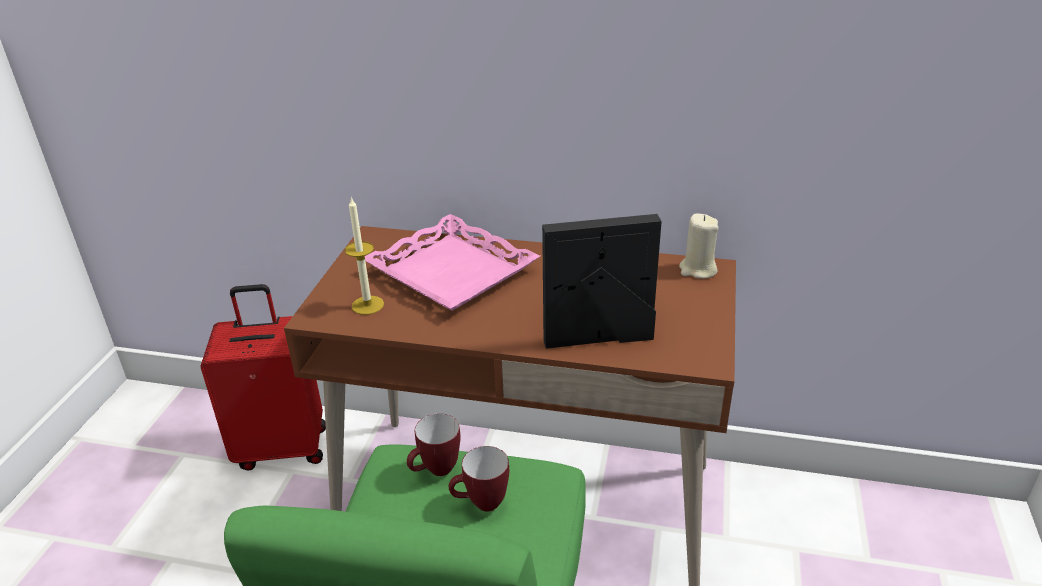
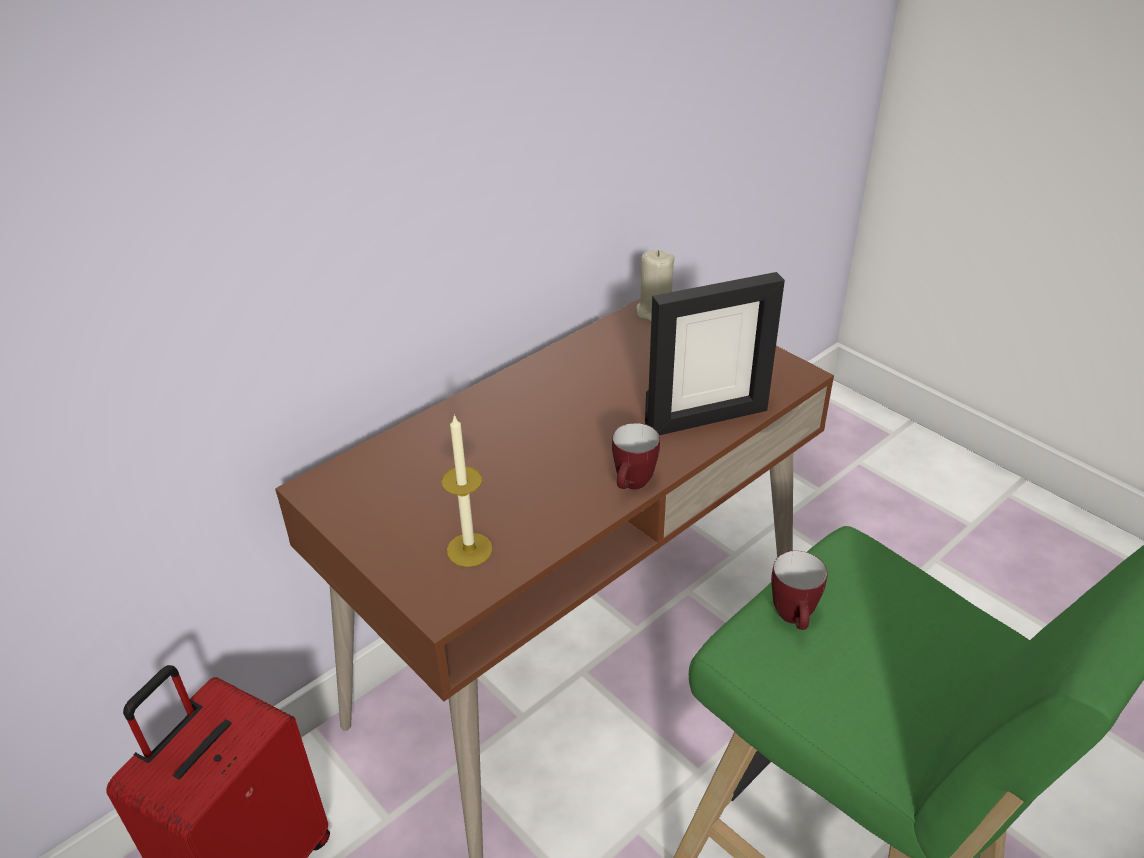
camera: 55 degrees left, 5 degrees up
pink tray [365,214,540,311] -> none
mug [449,446,509,512] -> mug moved to [612,423,660,489]
picture frame [542,214,662,349] -> picture frame turned 135 degrees counterclockwise [645,272,785,435]

